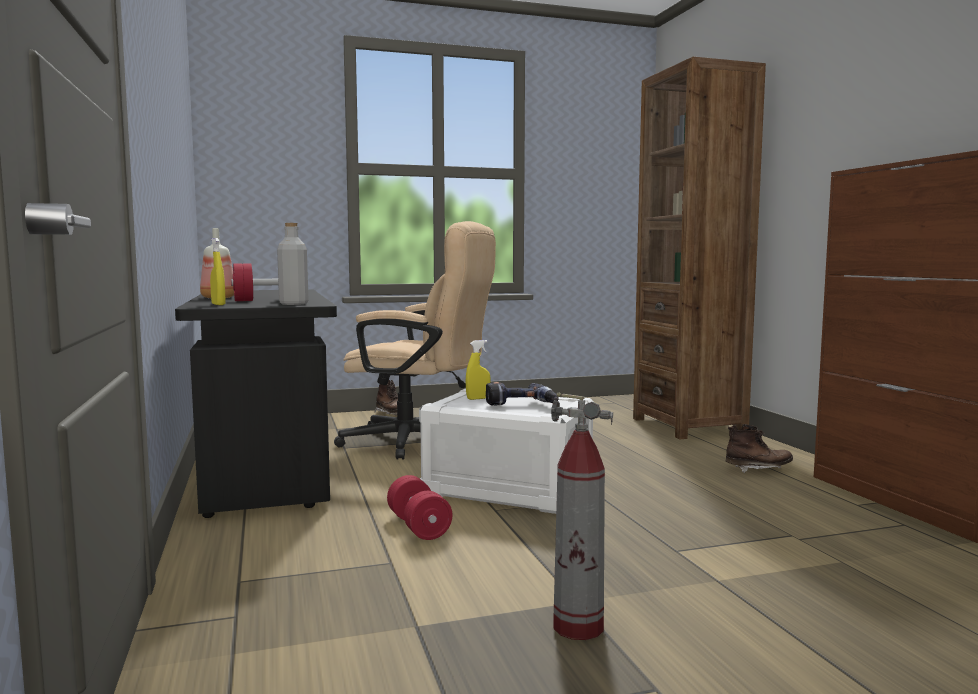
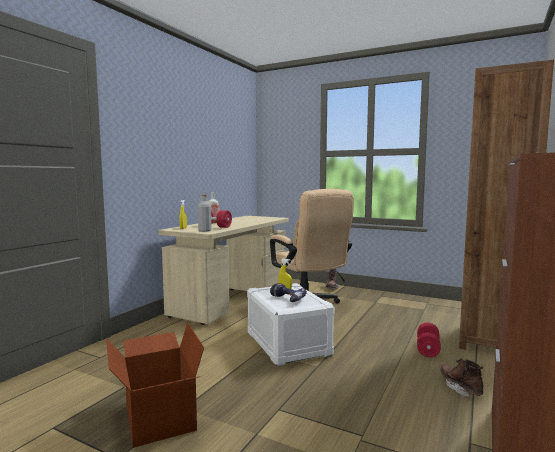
camera: 45 degrees right, 0 degrees up
black desk [175,289,337,518] -> beige desk [159,216,289,325]
red dumbbell [387,475,453,540] -> red dumbbell moved to [417,323,441,357]
fire extinguisher [551,392,613,640] -> cardboard box [106,322,204,448]
brown boot [726,424,793,473] -> brown boot turned 150 degrees counterclockwise [440,358,483,397]

